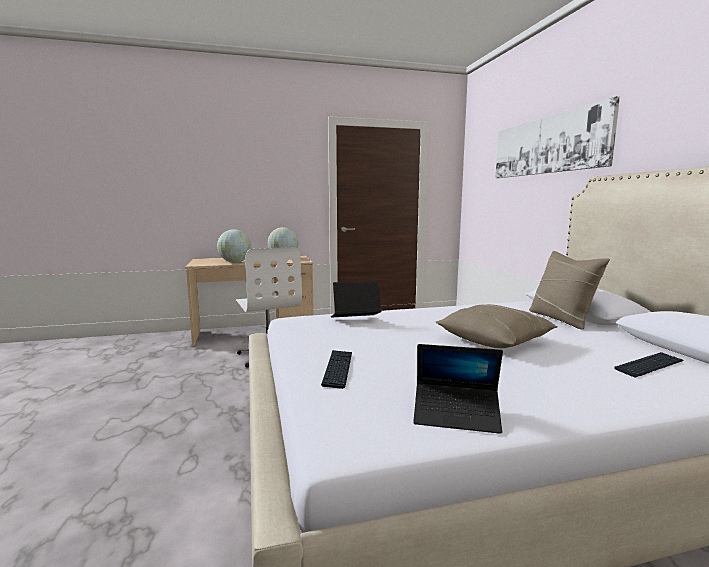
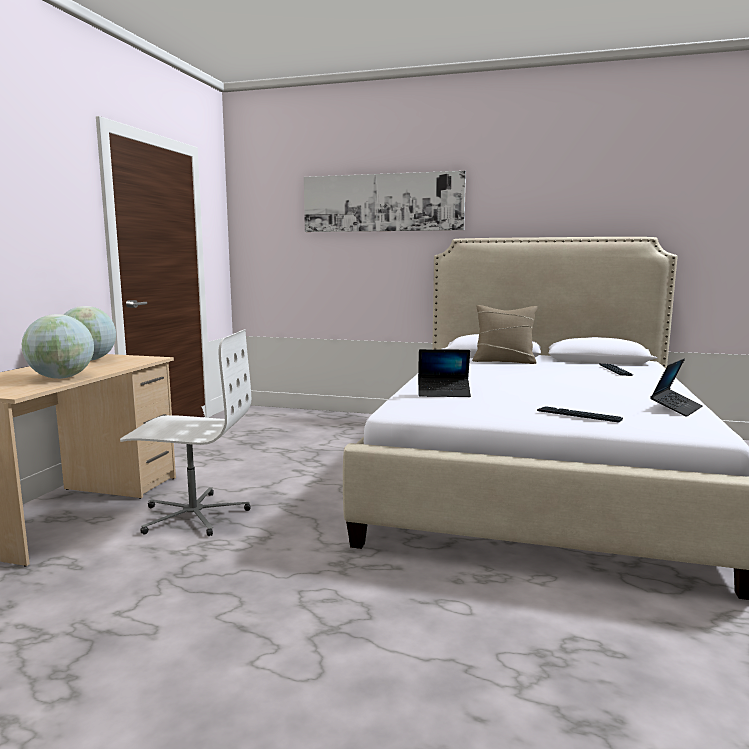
camera: 60 degrees left, 0 degrees up
laptop [331,281,381,318] -> laptop turned 105 degrees counterclockwise [418,349,471,397]
beige pillow [436,304,557,348] -> none

